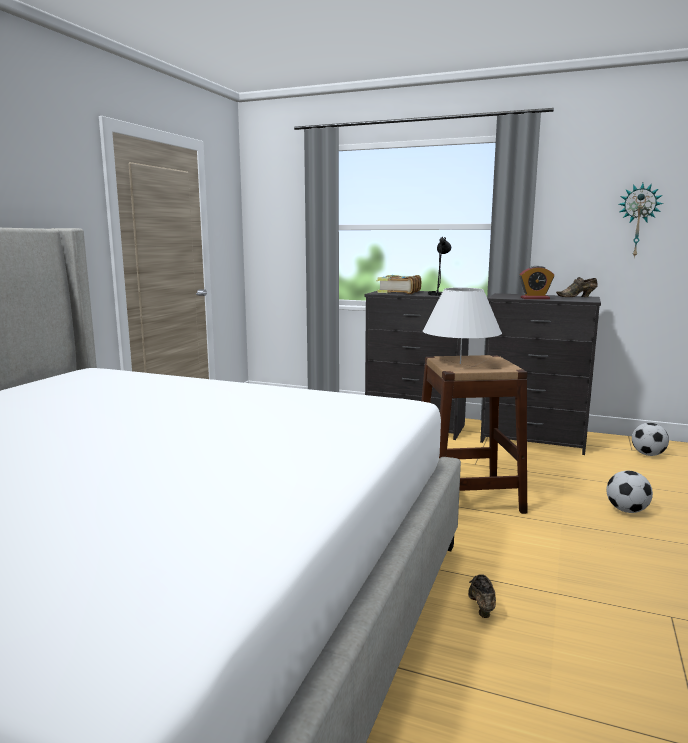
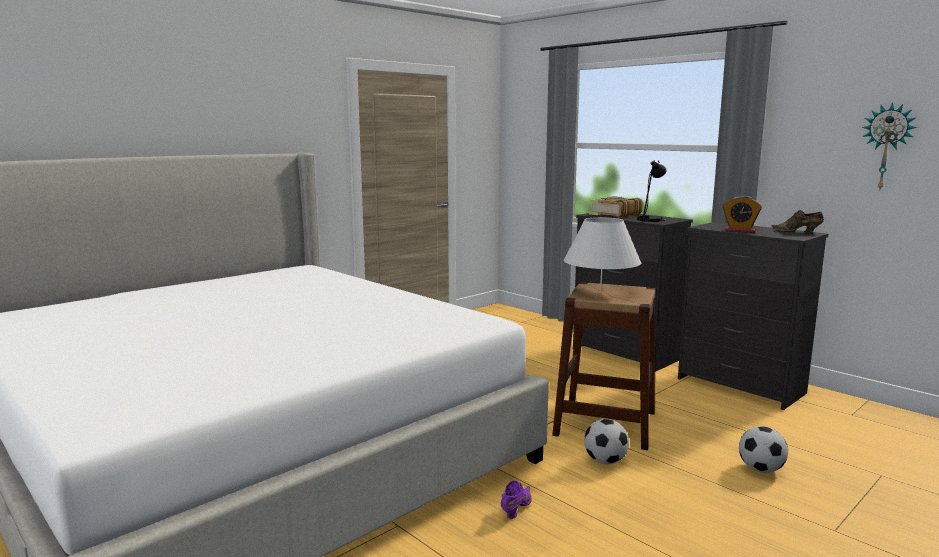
camera: 25 degrees right, 0 degrees up
brown shoe [468,574,496,618] -> purple shoe [501,480,532,519]
football [632,423,669,456] -> football moved to [584,419,629,464]

